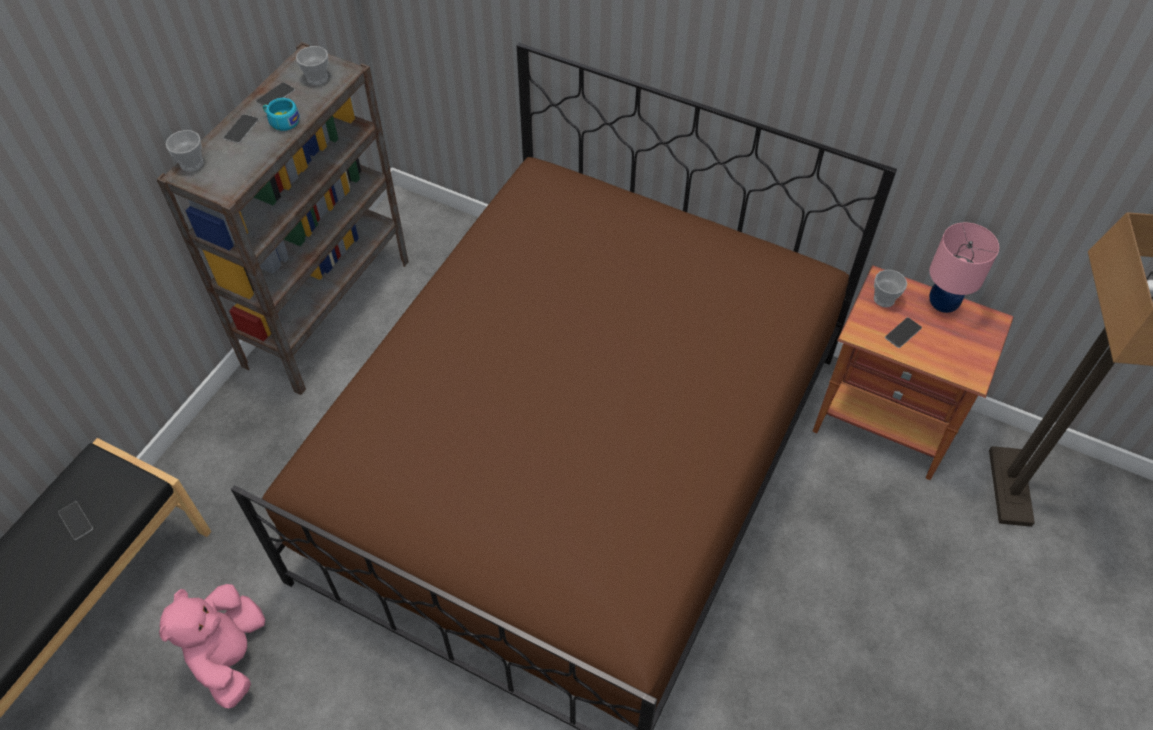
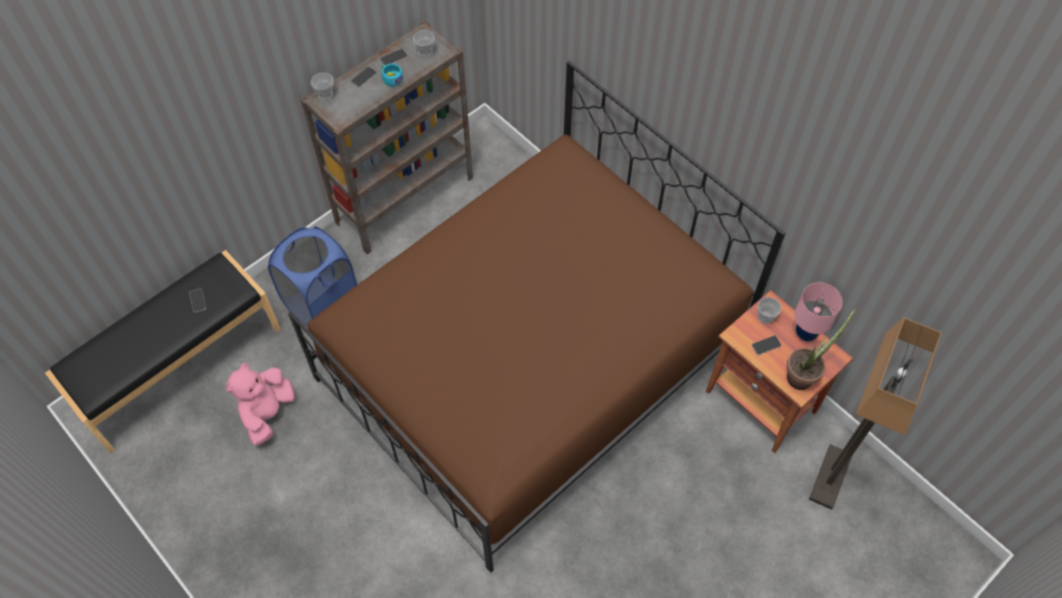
camera: 20 degrees right, 5 degrees up
none -> blue laundry basket [268,226,357,326]
none -> potted plant [787,307,857,390]

